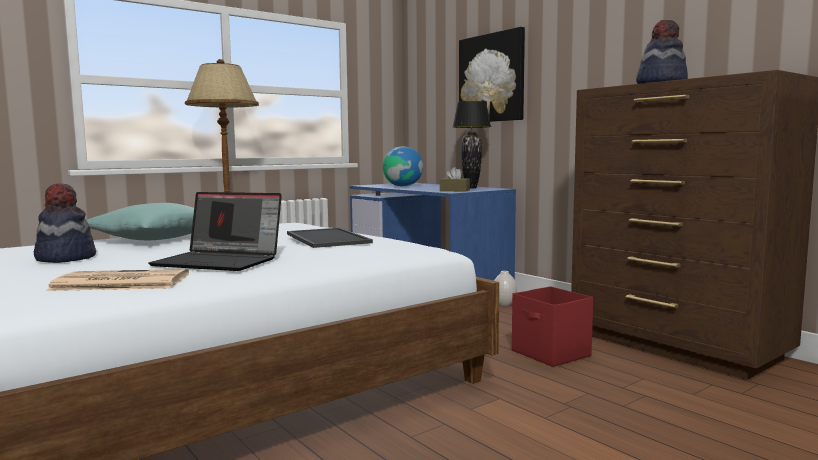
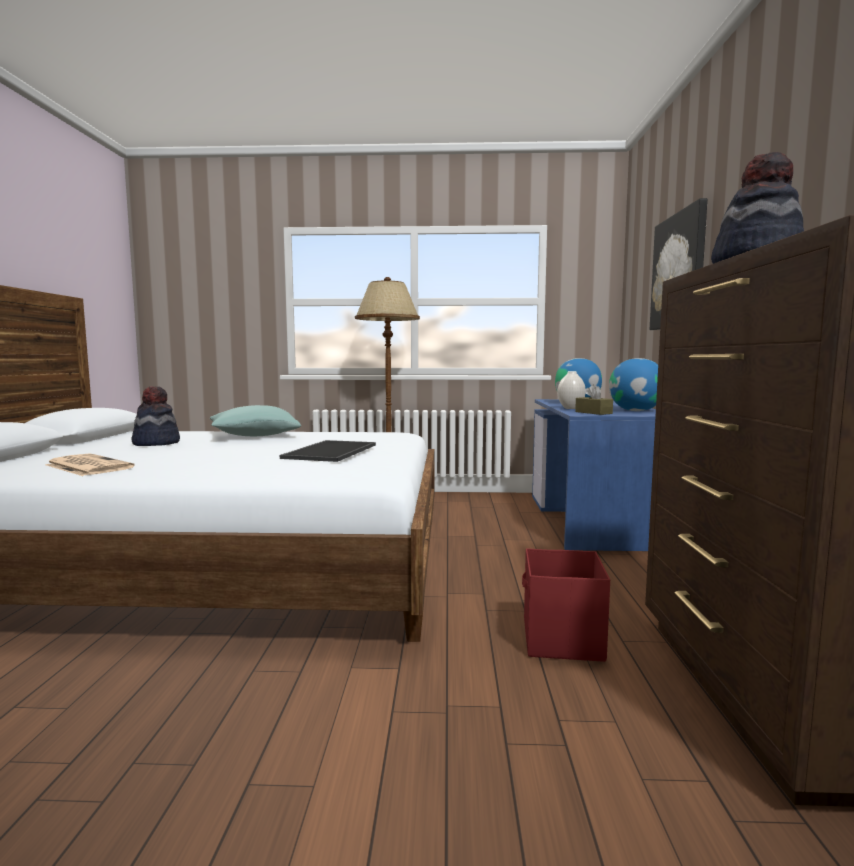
camera: 40 degrees right, 0 degrees up
laptop [148,192,282,271] -> none
black table lamp [453,101,491,188] -> globe [609,358,658,411]
white vase [494,271,517,306] -> white vase moved to [558,371,586,409]

